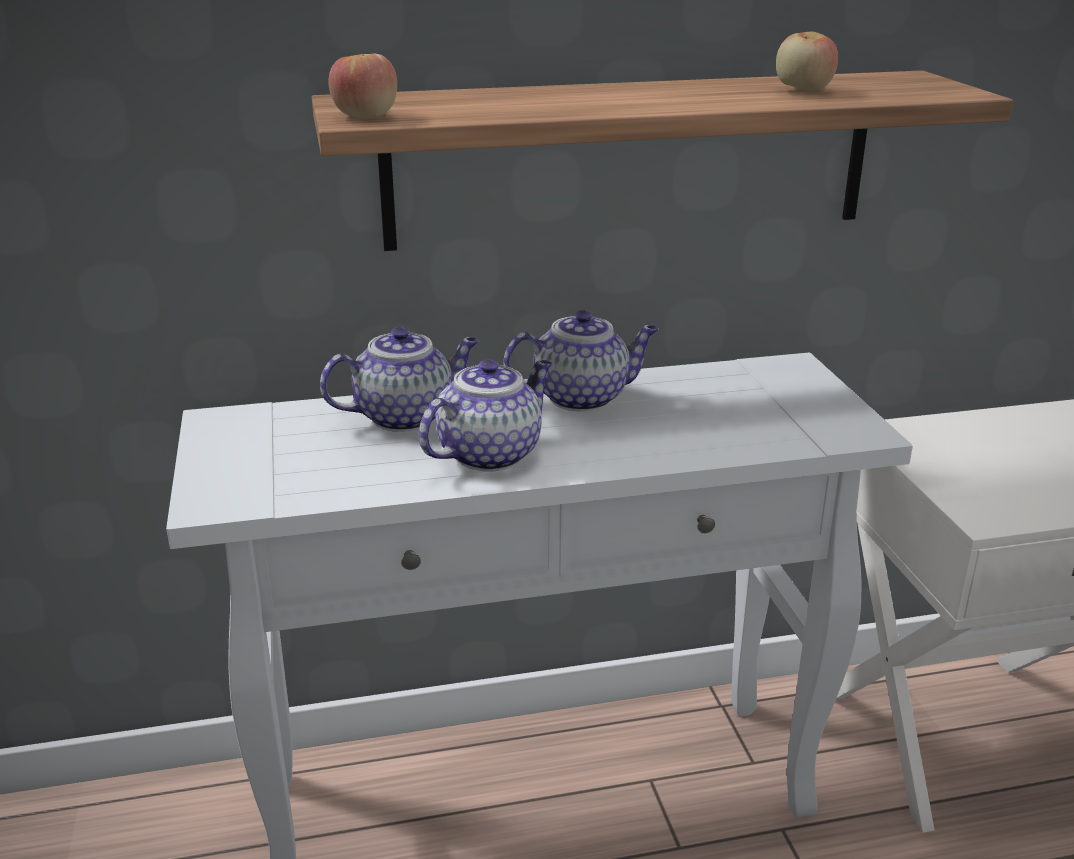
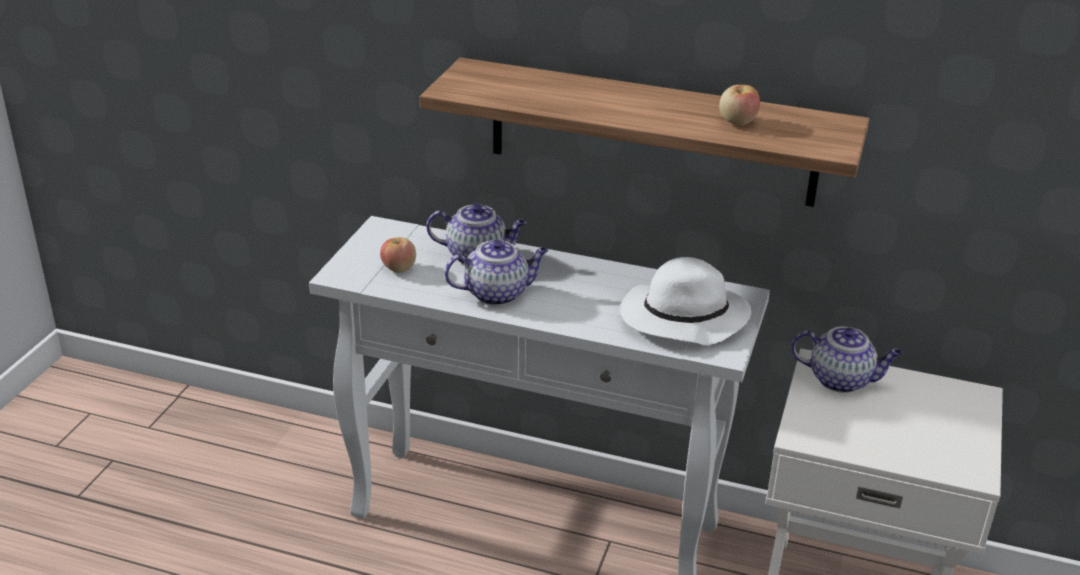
camera: 30 degrees right, 5 degrees up
apple [329,54,397,118] -> apple moved to [380,237,416,273]
teapot [504,310,659,412] -> teapot moved to [791,327,902,393]
none -> white hat [620,257,751,345]

